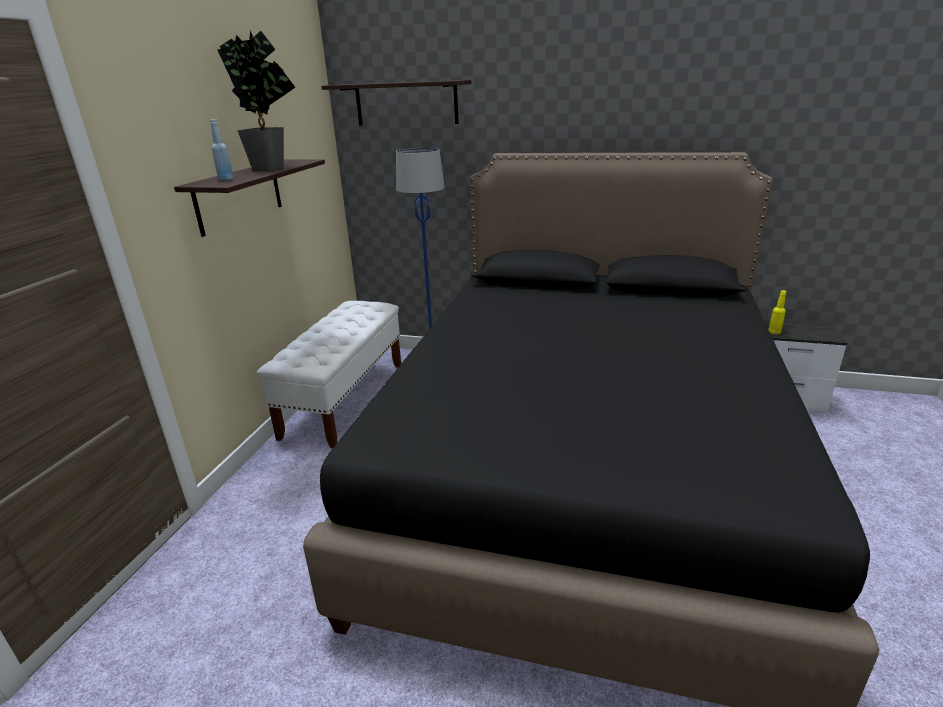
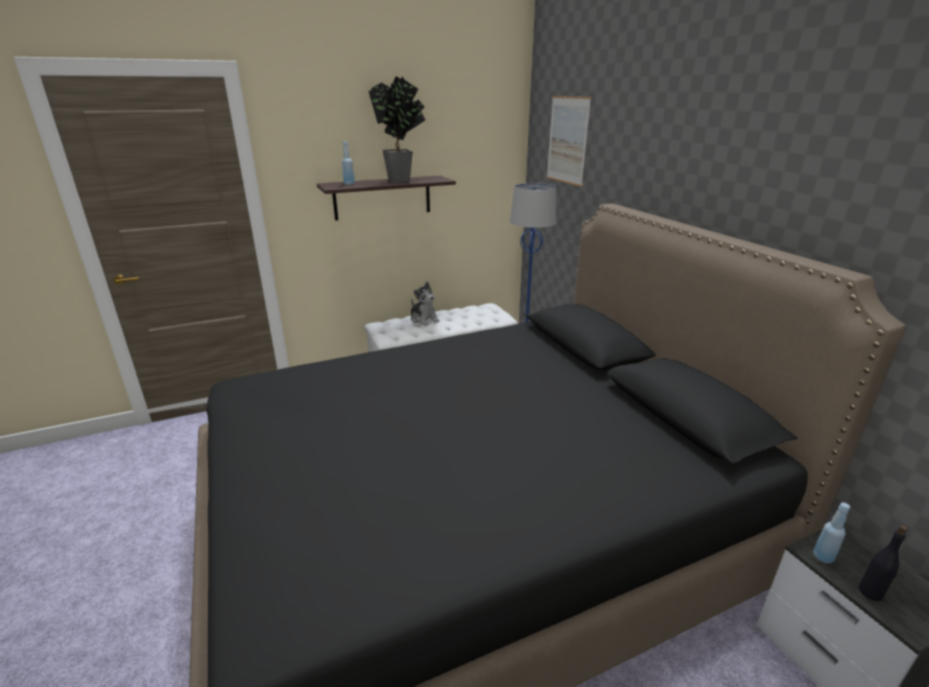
camera: 50 degrees right, 0 degrees up
shelf [321,80,471,126] -> picture [547,96,591,187]
yellow bottle [768,290,786,334] -> blue bottle [813,502,850,563]
none -> plush toy [411,282,440,326]
none -> black bottle [858,525,908,601]

